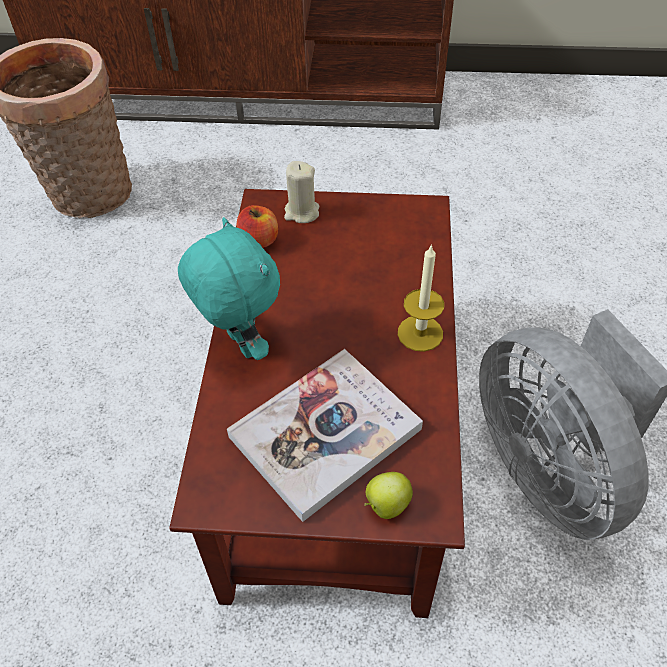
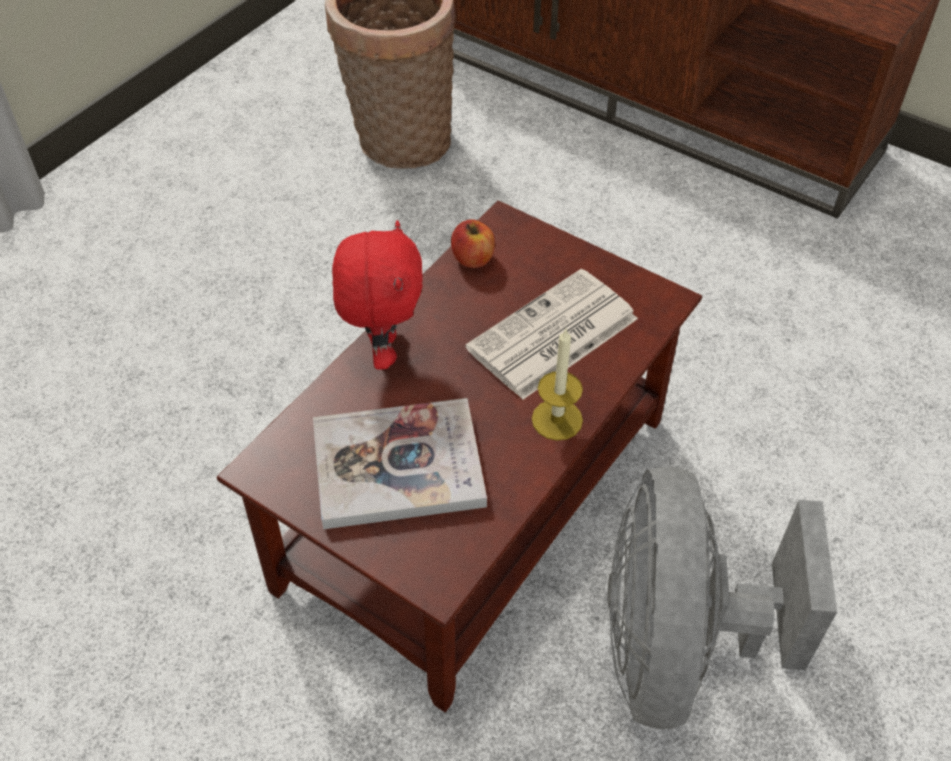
camera: 30 degrees right, 0 degrees up
turquoise plush toy [178,217,280,360] -> red plush toy [332,220,423,370]
beige candle [284,161,319,223] -> none
apple [364,472,413,519] -> none
none -> newspaper [465,269,638,400]

